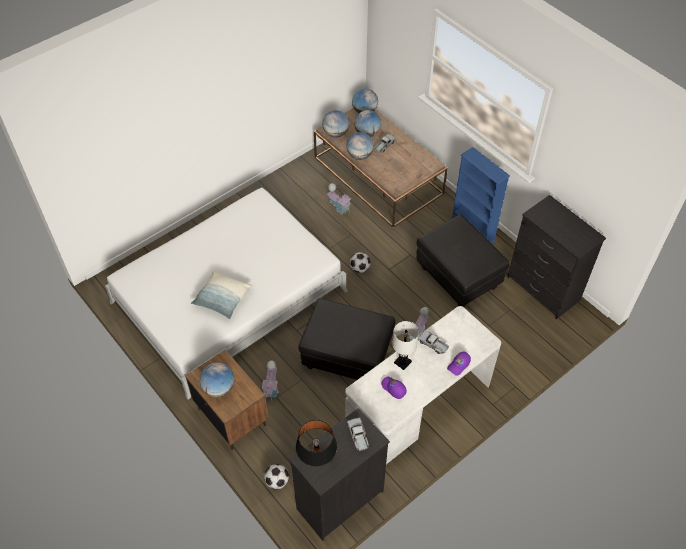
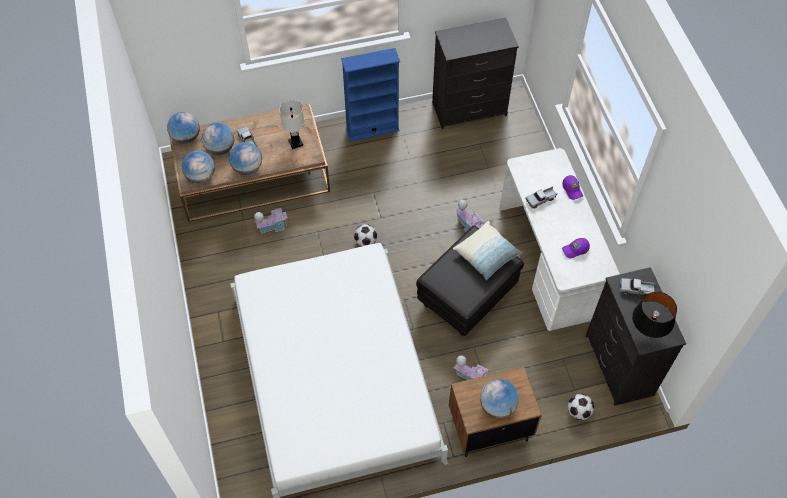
camera: 65 degrees left, 5 degrees up
pillow [191,271,253,319] -> pillow moved to [453,221,523,280]
white table lamp [392,321,419,370] -> white table lamp moved to [279,100,304,149]
black ottoman [416,214,510,307] -> none

